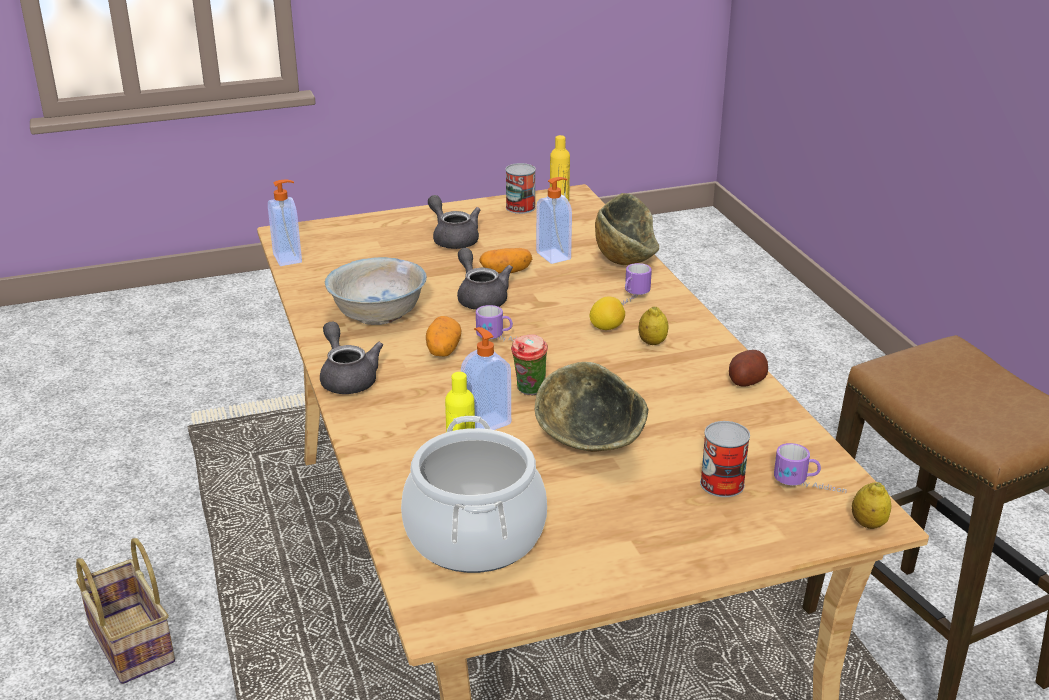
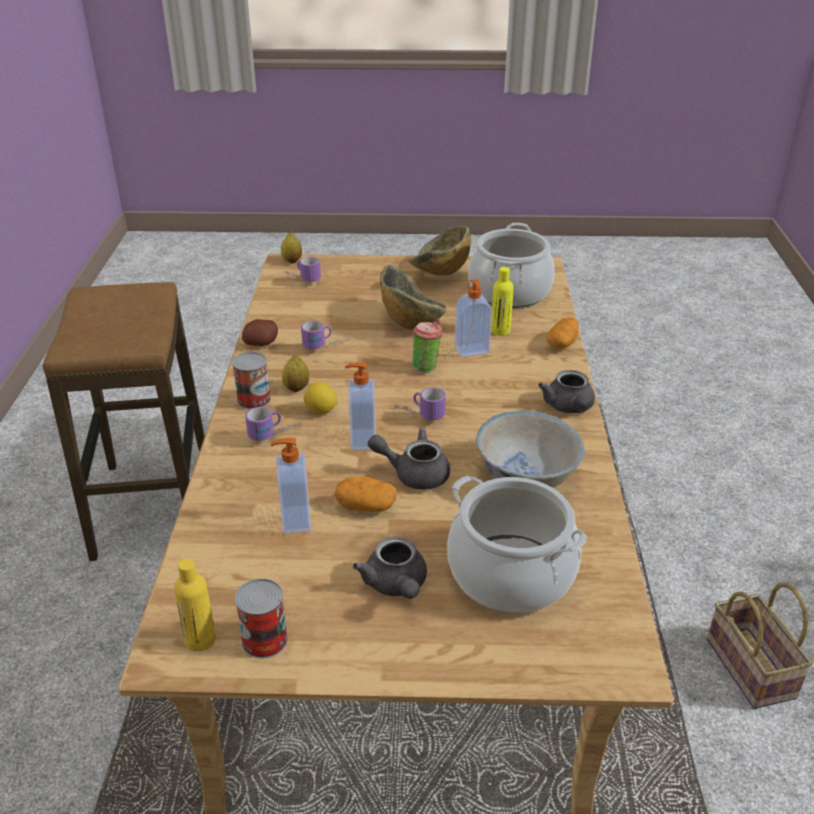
camera: 160 degrees left, 5 degrees up
soap dispenser [268,179,302,266] -> soap dispenser moved to [345,362,376,451]
potato [426,316,461,357] -> potato moved to [547,317,579,349]
grey teapot [457,248,513,310] -> grey teapot turned 105 degrees clockwise [368,427,450,490]
bowl [595,193,659,265] -> bowl moved to [408,226,471,276]
can [700,421,750,497] -> can moved to [232,352,271,409]
none -> mug [301,321,350,349]
none -> cooking pot [447,476,587,613]

